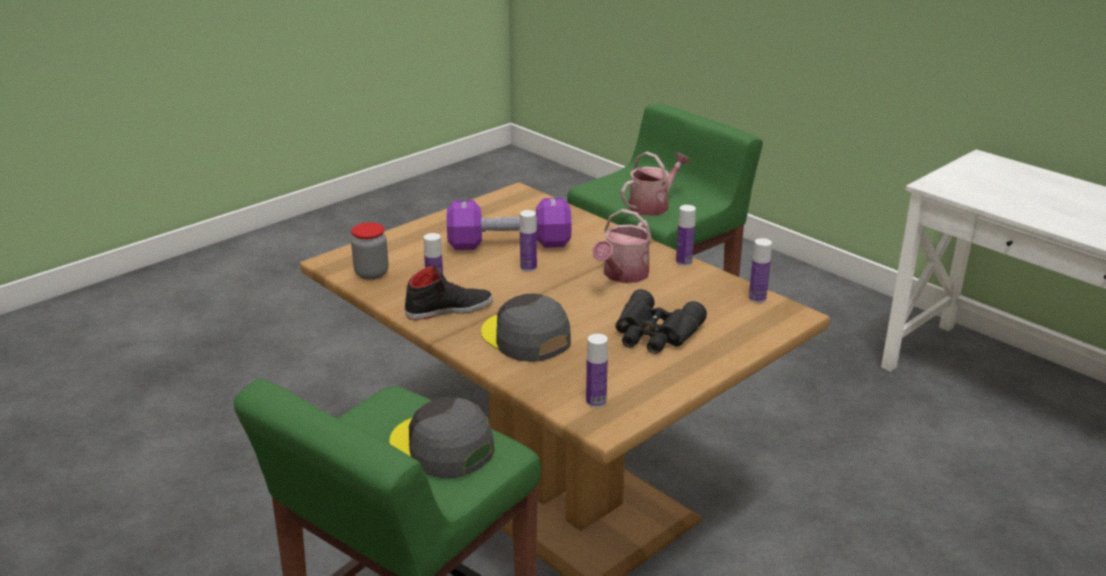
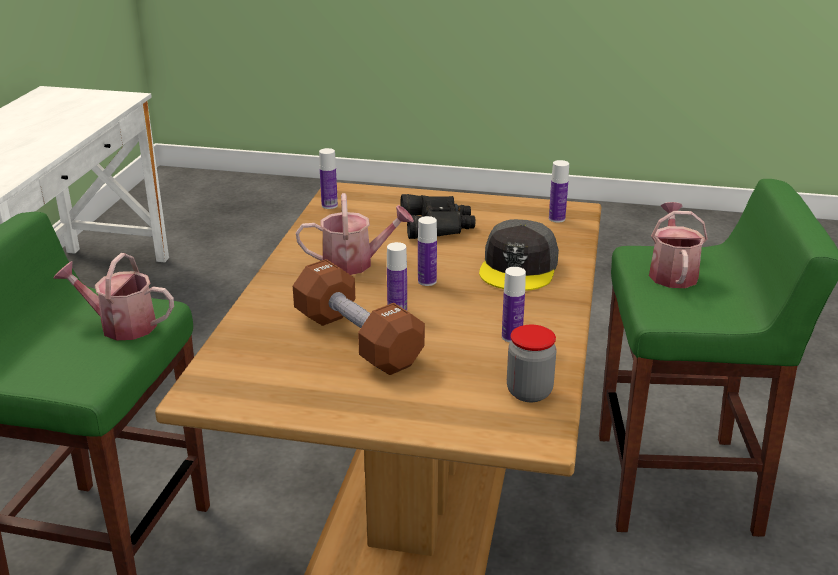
camera: 125 degrees left, 0 degrees up
grey cap [389,397,495,478] -> watering can [649,202,708,288]
black shoe [405,264,493,320] -> none
purple dumbbell [447,198,571,250] -> brown dumbbell [293,259,425,375]
bottle [676,205,696,266] -> bottle moved to [418,216,437,286]

